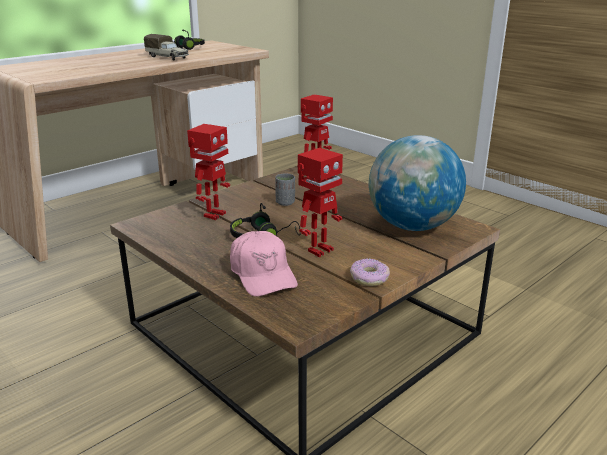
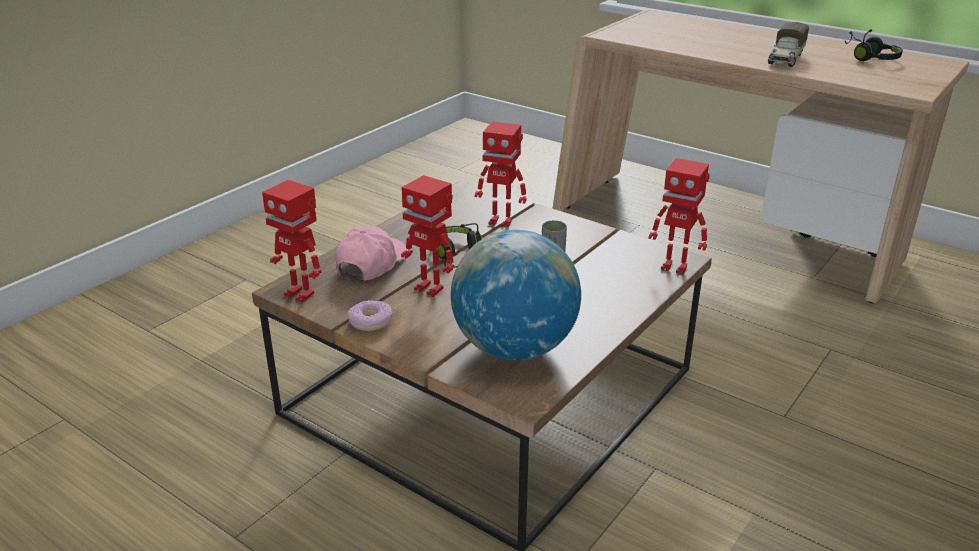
camera: 80 degrees right, 5 degrees up
pink cap [230,231,298,297] -> pink cap turned 150 degrees clockwise [336,226,409,281]
none -> toy robot [262,180,322,302]

